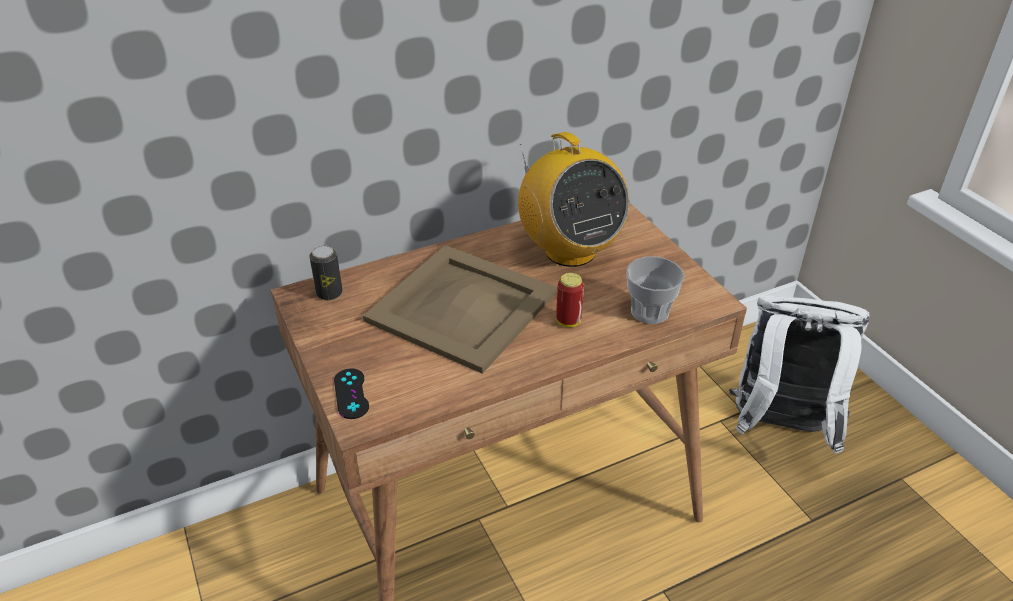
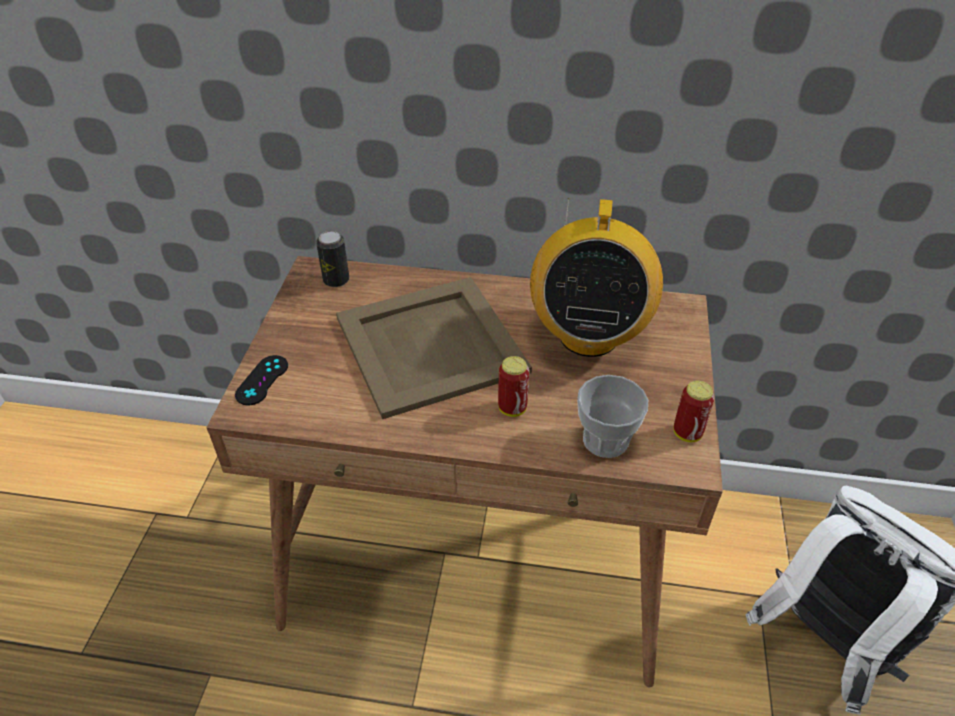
camera: 35 degrees right, 5 degrees up
none -> can [673,380,715,442]

